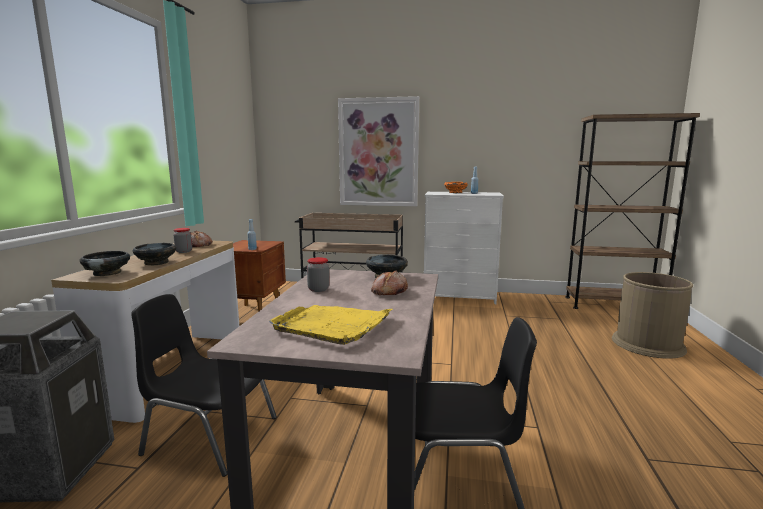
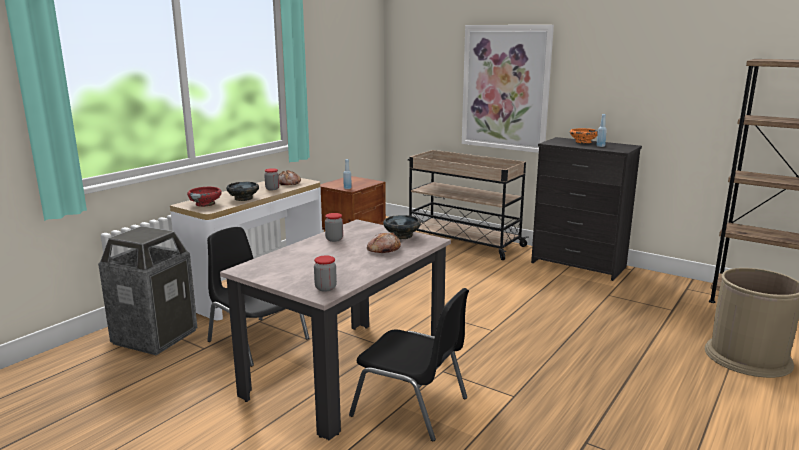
camera: 25 degrees right, 5 degrees up
black bowl [79,251,130,276] -> red bowl [187,187,222,207]
yellow tray [269,305,392,345] -> none
white dresser [424,192,504,304] -> black dresser [531,137,642,281]
none -> jar [314,255,337,291]

